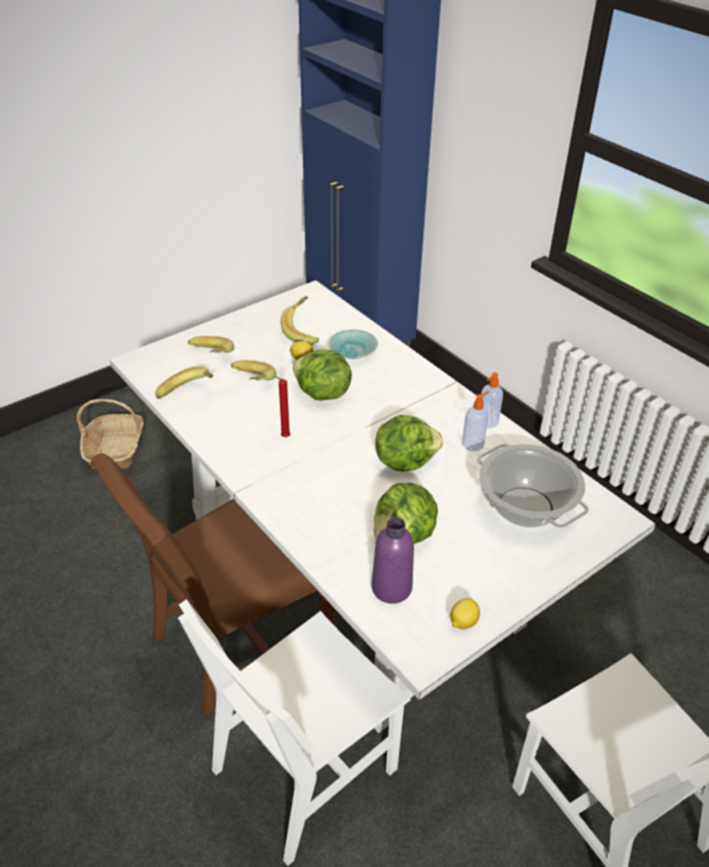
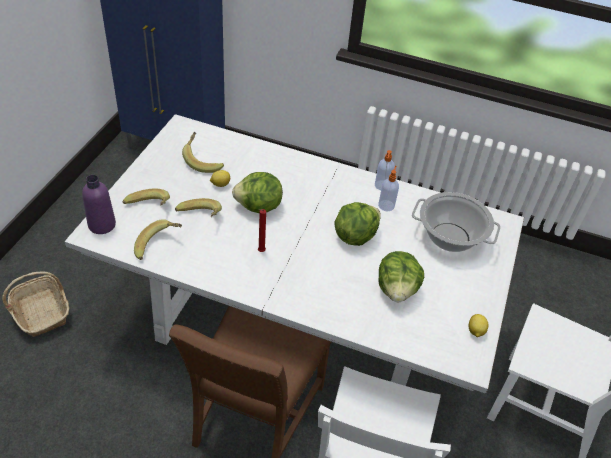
camera: 35 degrees left, 5 degrees up
turquoise bowl [328,330,378,359] -> none
purple bottle [372,517,414,604] -> purple bottle moved to [82,175,116,234]

